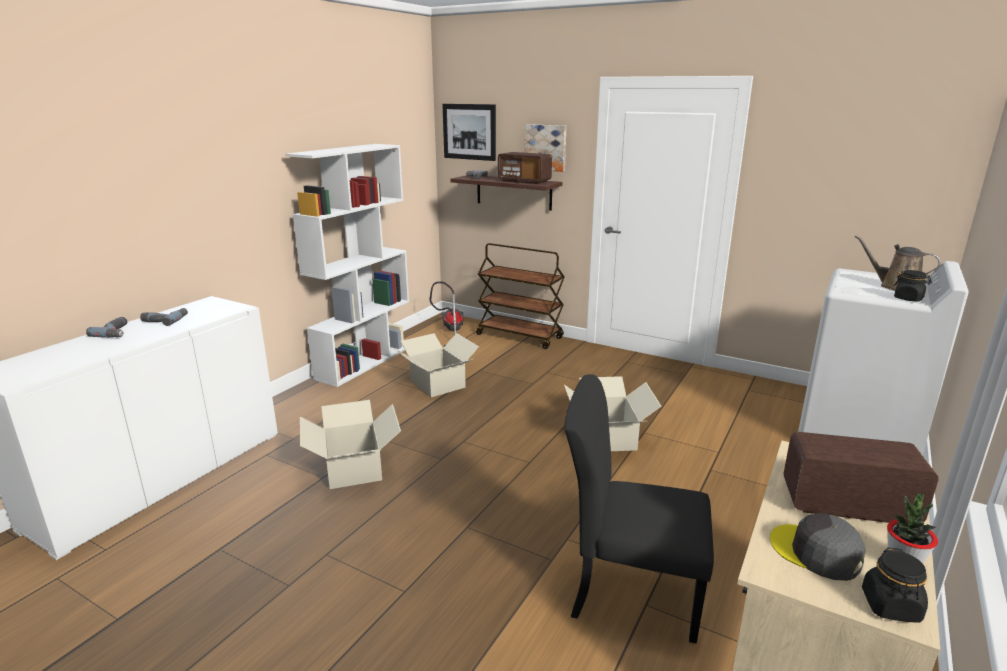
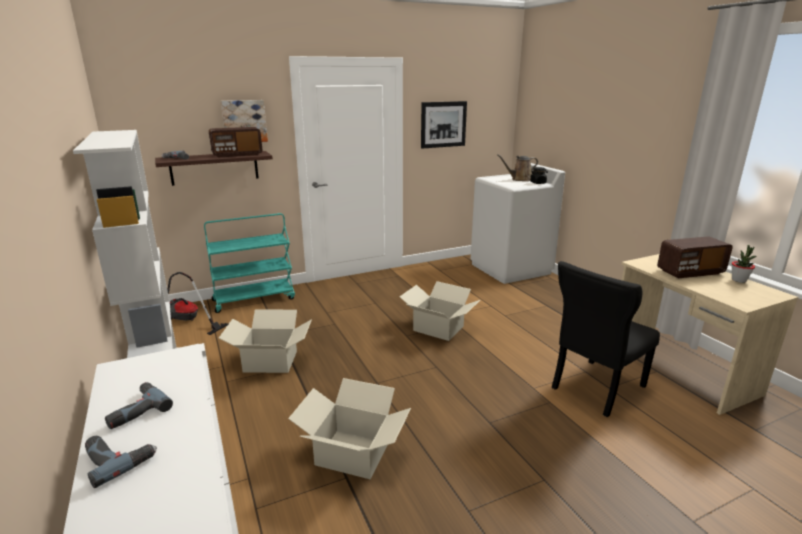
camera: 55 degrees left, 0 degrees up
picture [442,104,496,161] -> picture moved to [421,101,467,149]
brown cart [476,243,565,349] -> turquoise cart [204,213,295,313]
grey cap [770,513,866,581] -> none
radio [783,432,938,523] -> radio turned 150 degrees counterclockwise [657,236,733,278]
black jar [862,548,928,623] -> none

